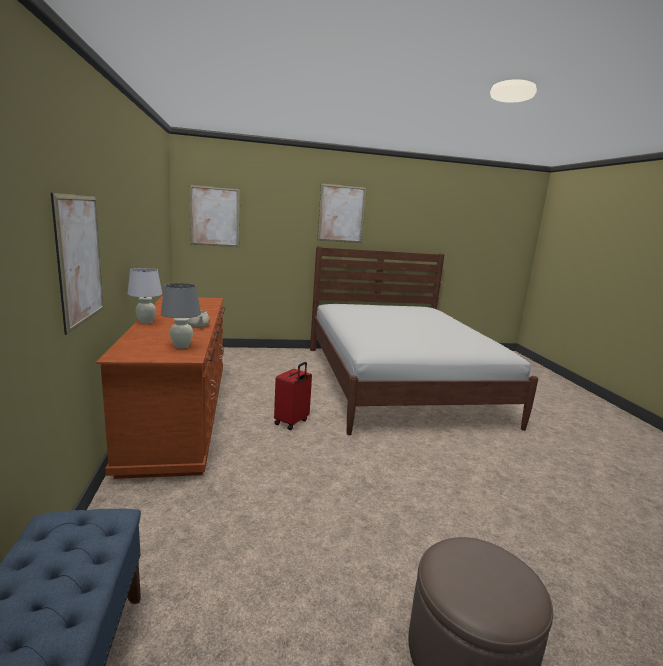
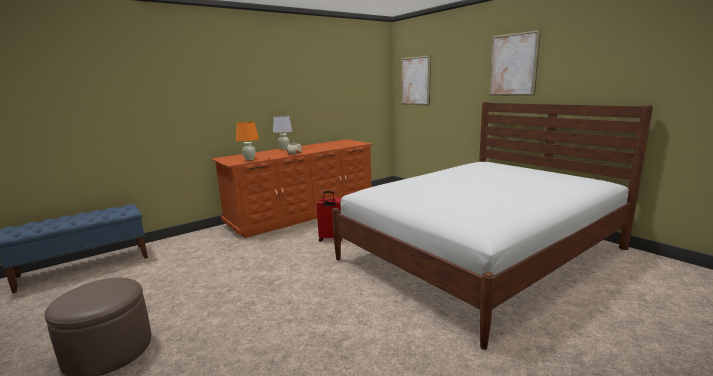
camera: 65 degrees right, 0 degrees up
picture [51,193,104,335] -> none
grey table lamp [161,283,201,349] -> orange table lamp [236,122,259,160]

